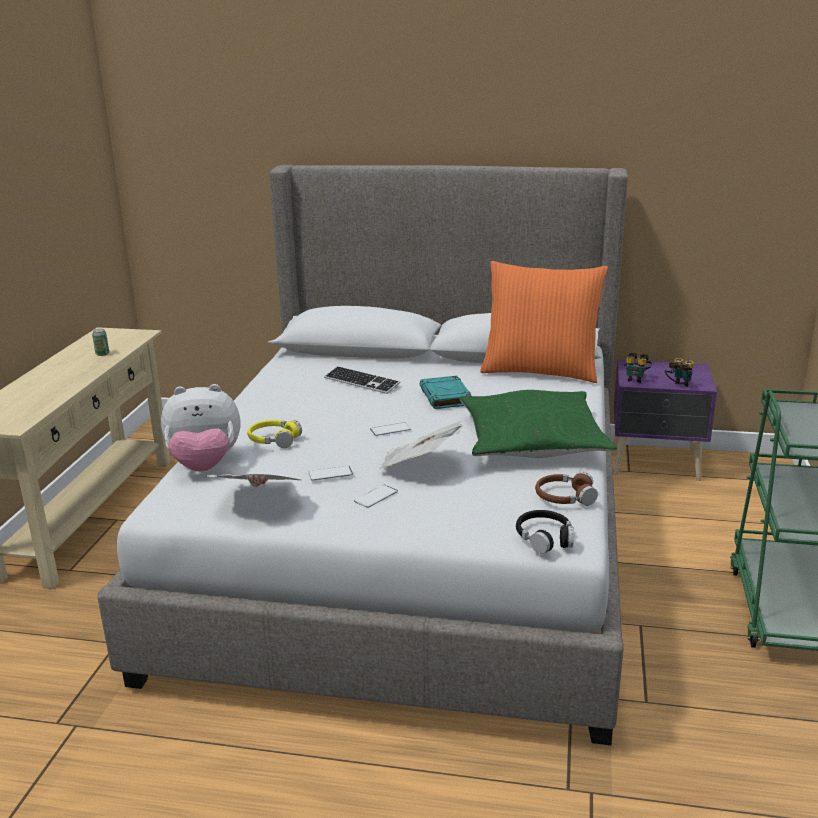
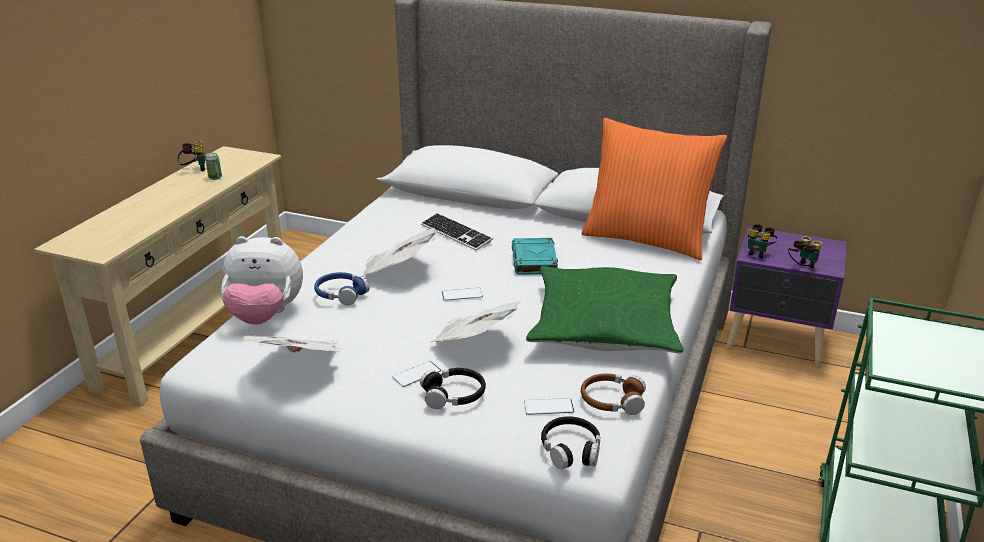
camera: 10 degrees right, 5 degrees up
yellow headphones [247,420,302,448] -> blue headphones [314,272,370,306]
phone [308,466,353,481] -> phone moved to [524,398,574,415]
none -> binoculars [178,141,206,172]
none -> newspaper [362,228,437,276]
none -> black headphones [420,368,486,409]

